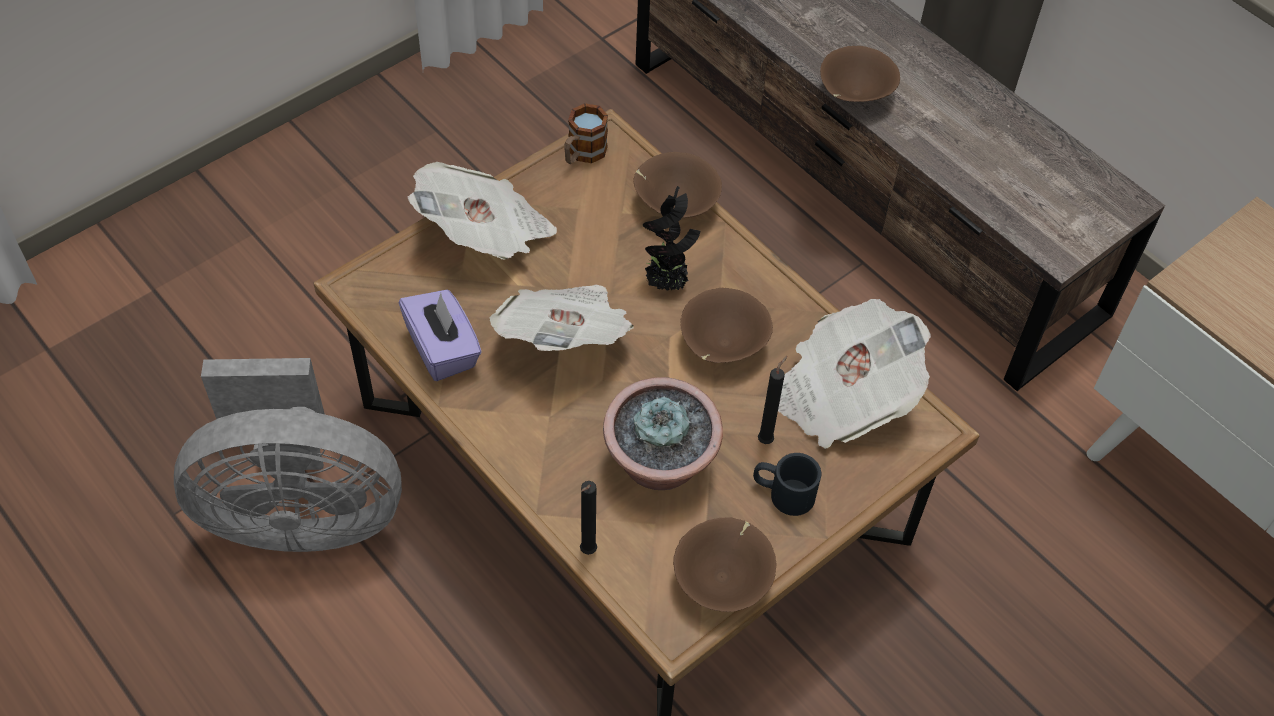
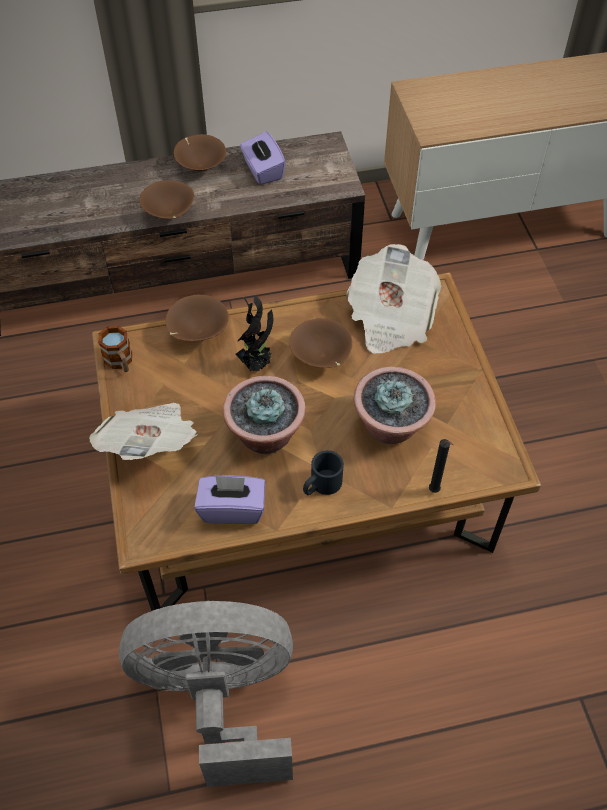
camera: 60 degrees left, 0 degrees up
grey fan [174,358,402,552] -> grey fan turned 120 degrees counterclockwise [119,601,293,787]
newspaper [489,285,634,351] -> potted plant [223,376,306,454]
brown bowl [673,517,777,612] -> brown bowl moved to [174,134,226,171]
black mug [753,453,821,516] -> black mug moved to [303,450,344,495]
black candle [758,356,787,444] -> none
none -> purple tissue box [240,131,286,185]

